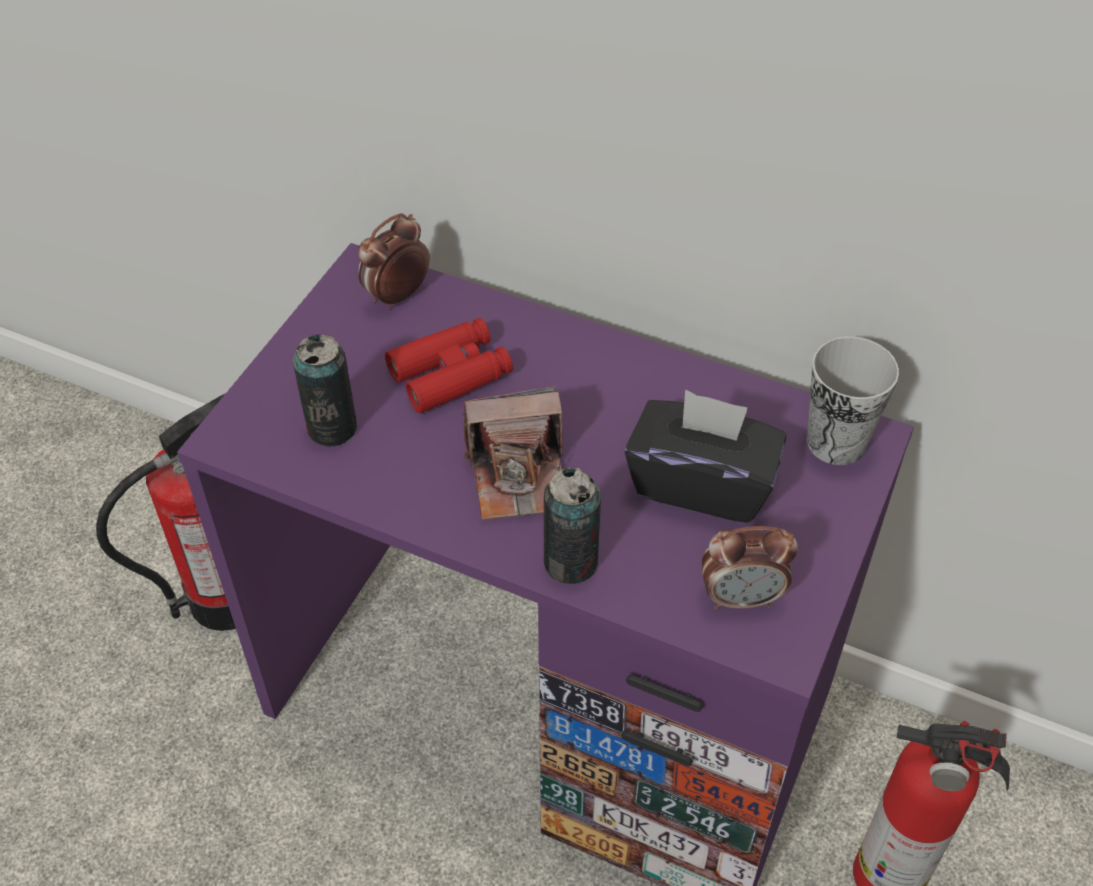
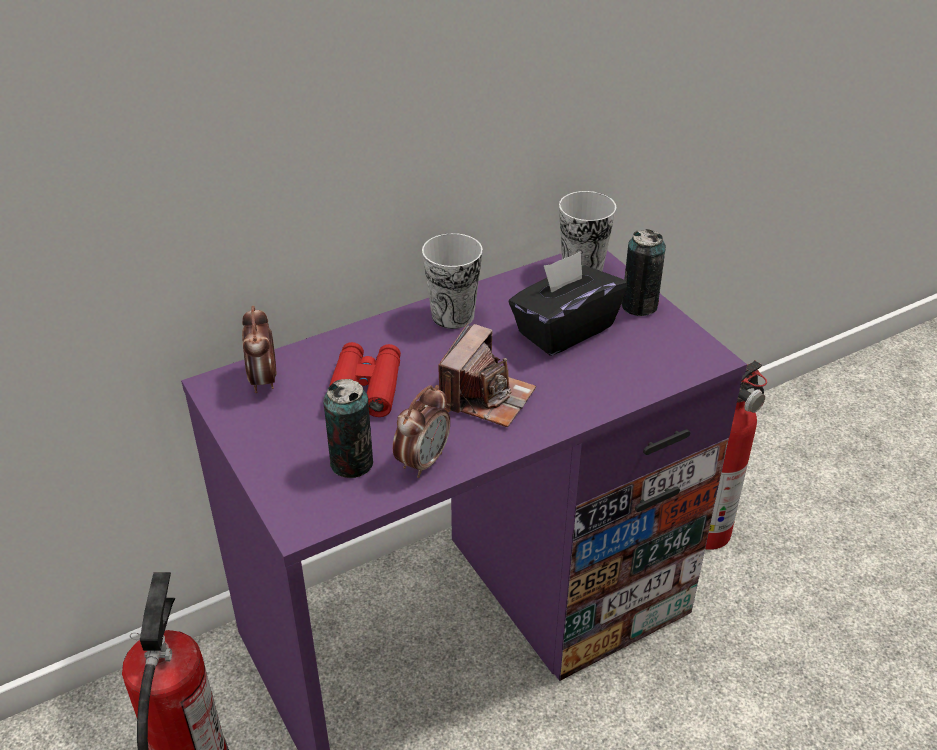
camera: 55 degrees left, 10 degrees down
can [543,467,601,584] -> can moved to [621,229,666,316]
alarm clock [702,526,798,609] -> alarm clock moved to [393,385,450,478]
none -> cup [422,233,483,329]

